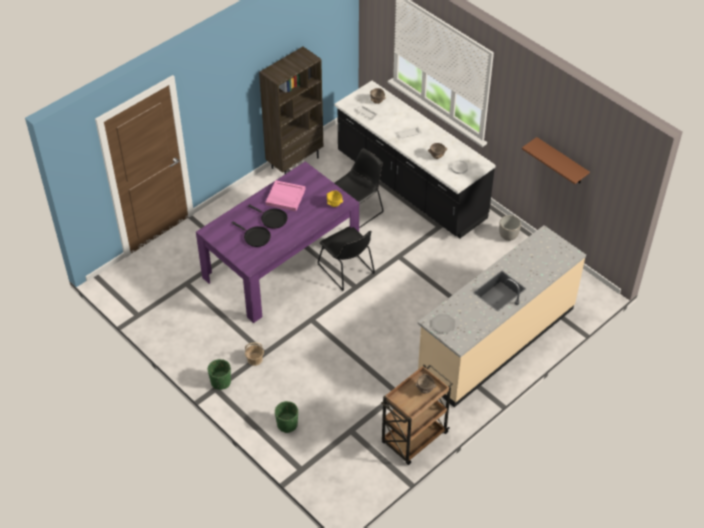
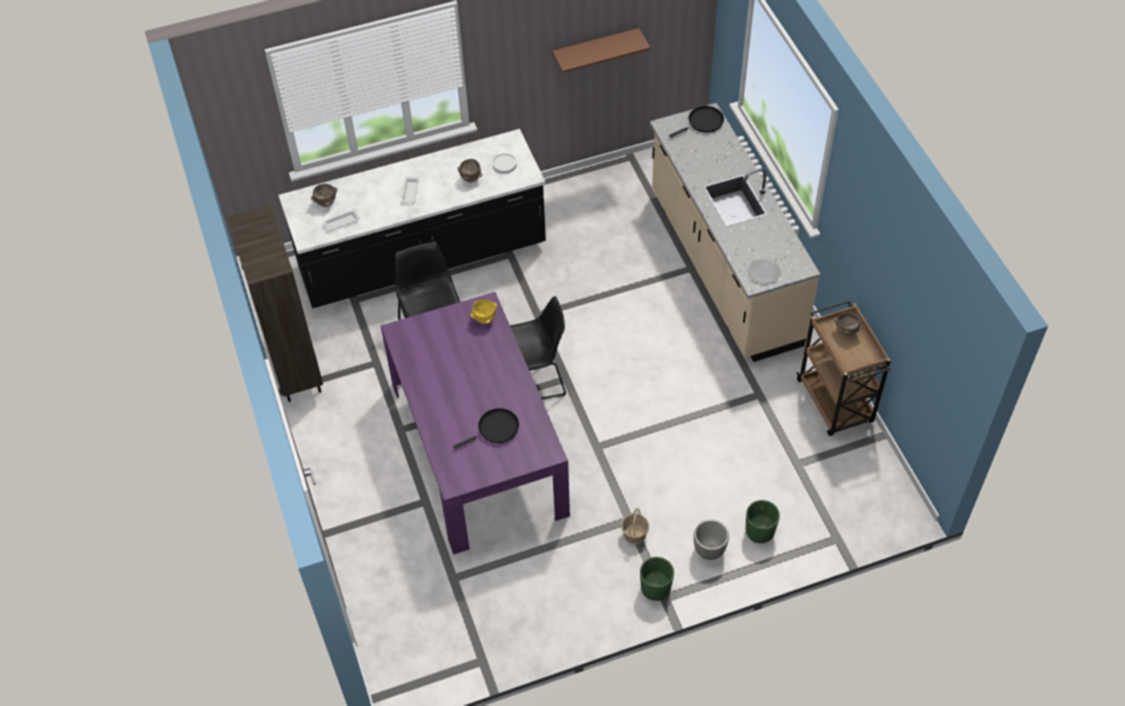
camera: 65 degrees left, 5 degrees up
black frying pan [248,204,287,229] -> black frying pan moved to [669,106,724,138]
pink tray [266,180,306,211] -> none
planter [499,215,521,241] -> planter moved to [694,519,729,560]

